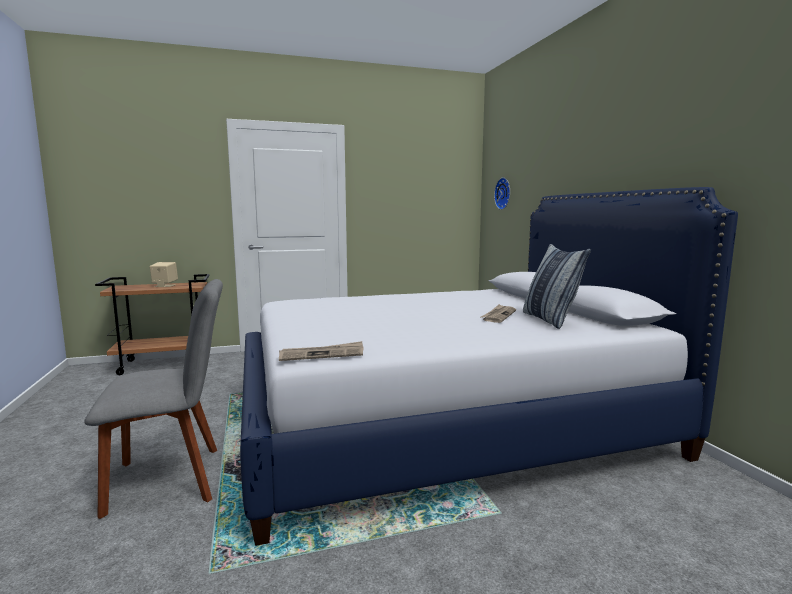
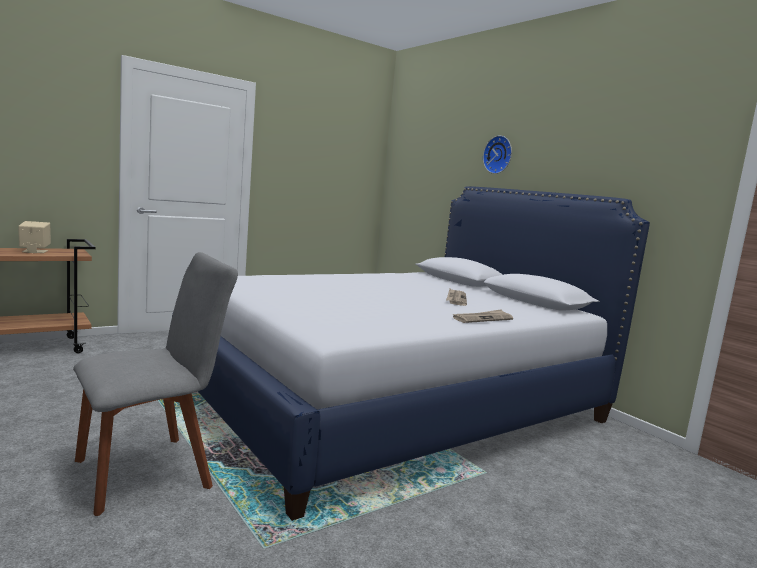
camera: 20 degrees left, 0 degrees up
newspaper [279,341,363,361] -> newspaper moved to [453,309,513,323]
wall clock [494,178,510,210] -> wall clock moved to [483,135,512,174]
pillow [523,244,591,329] -> none

